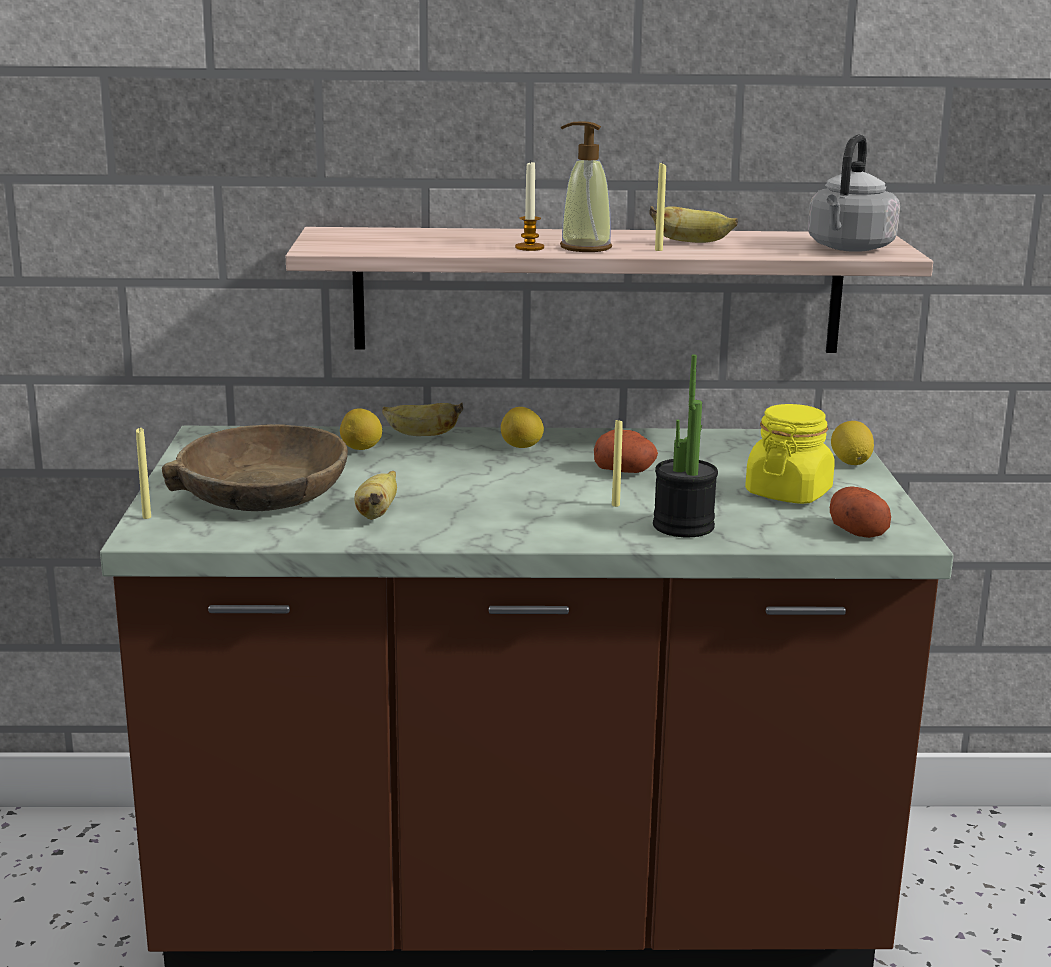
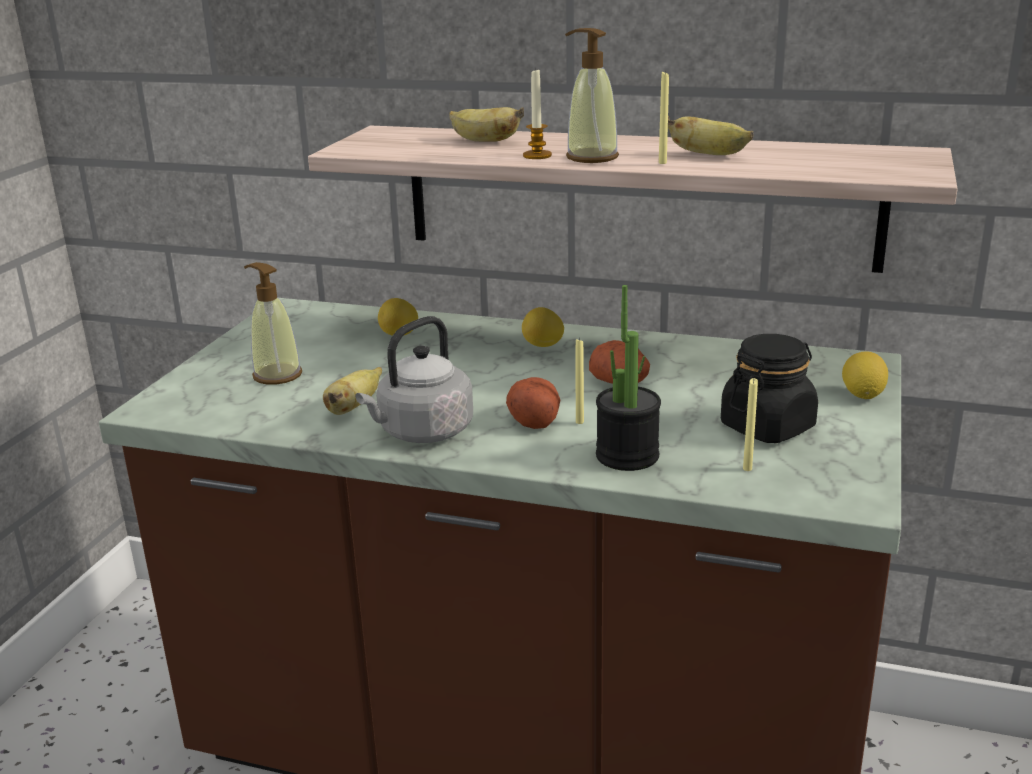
camera: 20 degrees right, 5 degrees up
yellow candle [136,427,151,519] -> yellow candle moved to [743,378,758,471]
brown bowl [162,424,348,511] -> soap dispenser [244,262,302,385]
banana [382,403,463,436] -> banana moved to [449,107,524,142]
yellow jar [745,404,835,504] -> black jar [721,334,818,443]
grey kettle [808,135,900,252] -> grey kettle moved to [355,316,473,443]
potato [830,486,891,538] -> potato moved to [506,377,560,429]

